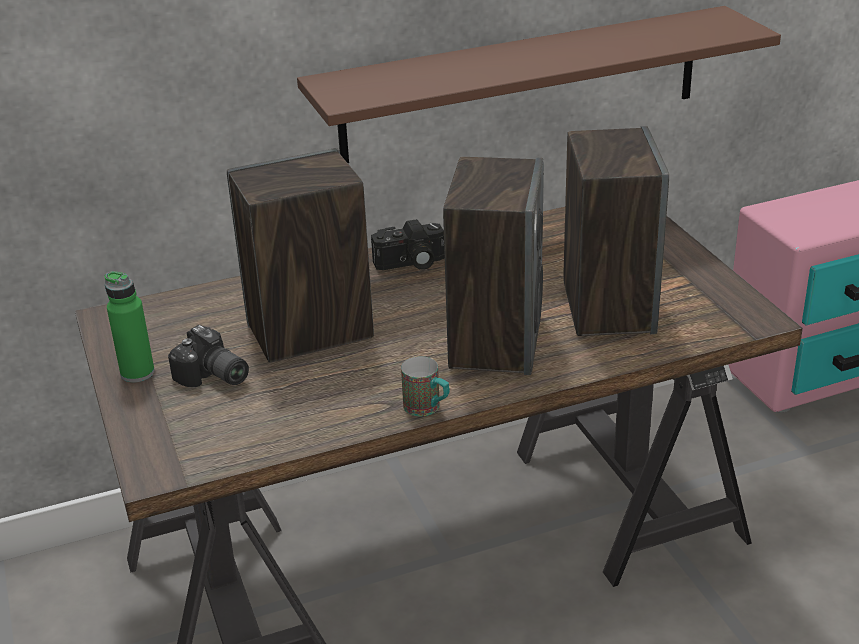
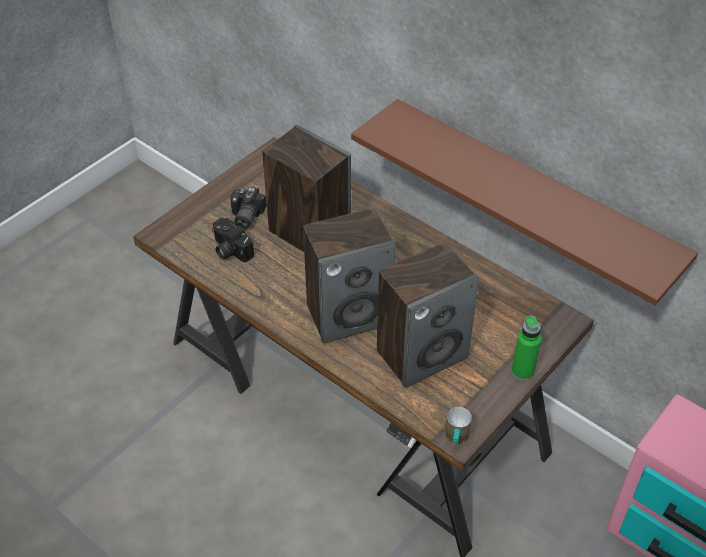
camera: 60 degrees right, 15 degrees up
green bottle [104,271,155,382] -> green bottle moved to [512,316,541,380]
camera [371,219,445,270] -> camera moved to [212,218,254,262]
mug [401,356,450,416] -> mug moved to [445,407,472,445]

